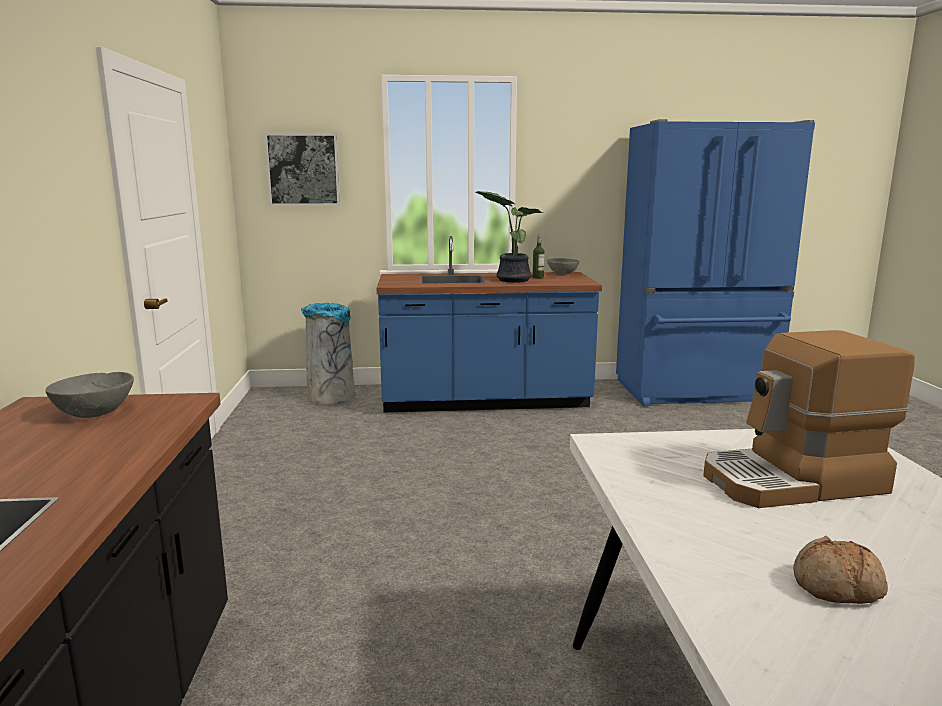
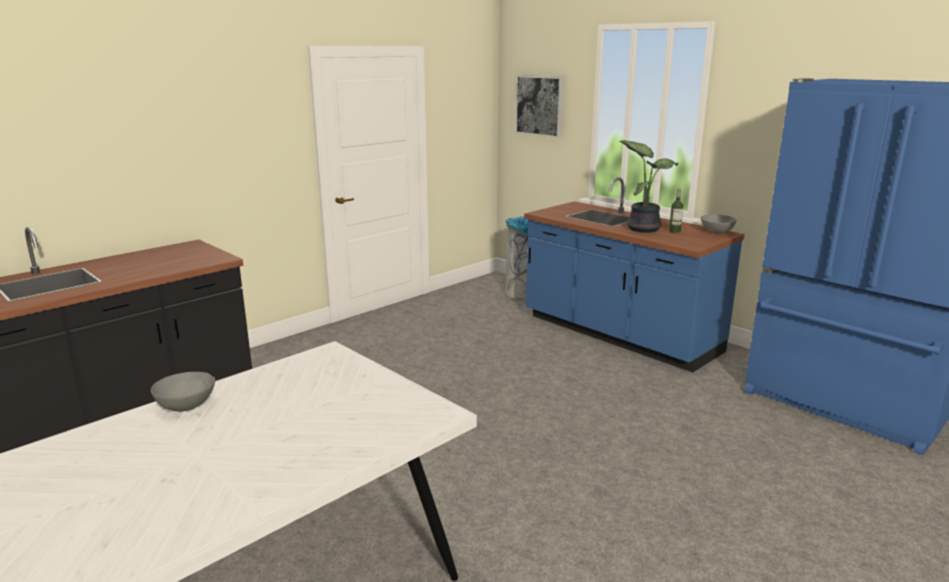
camera: 50 degrees right, 5 degrees up
grey bowl [45,372,134,418] -> grey bowl moved to [151,372,215,412]
coffee machine [703,330,915,508] -> none
bread [794,536,888,604] -> none

